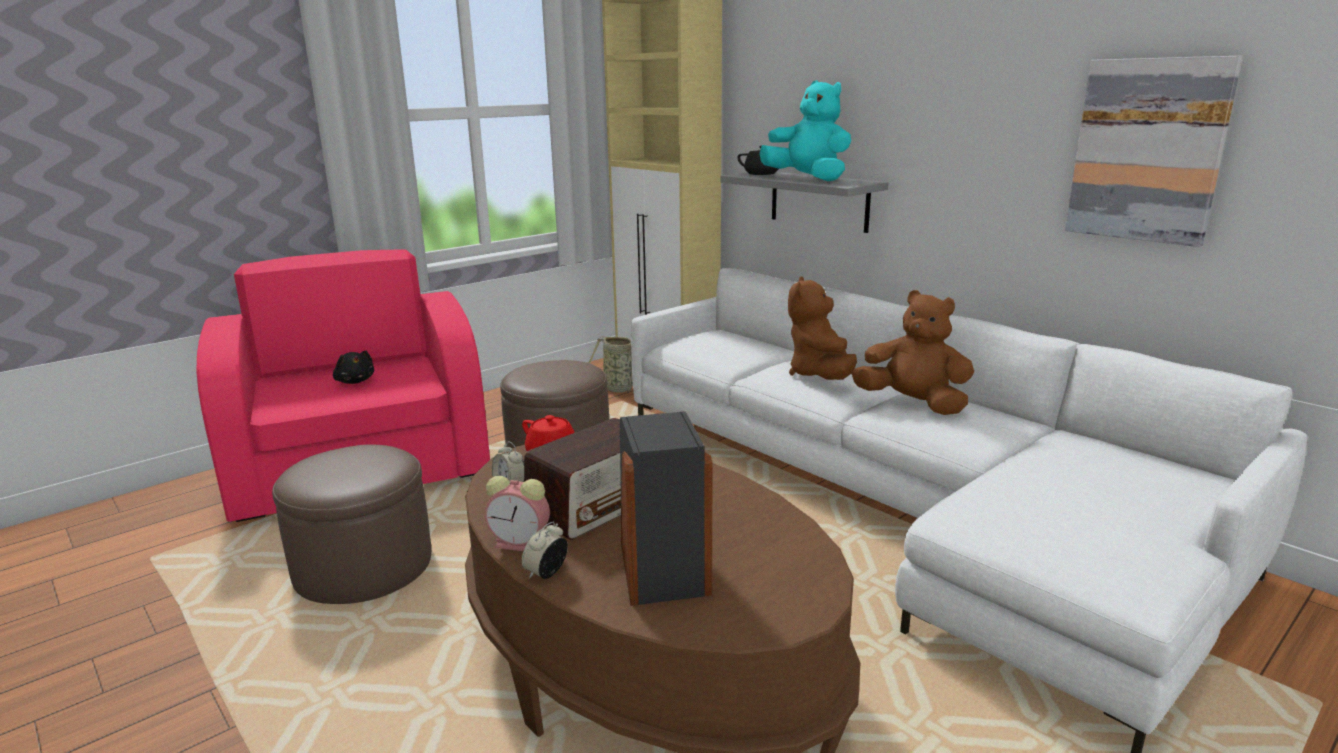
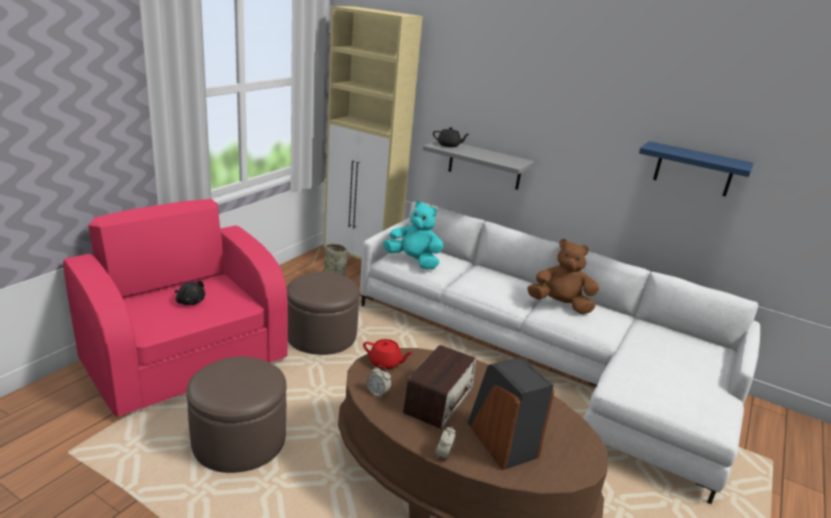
camera: 20 degrees left, 5 degrees up
alarm clock [485,476,550,551] -> none
turquoise plush toy [759,80,851,181] -> turquoise plush toy moved to [383,201,443,269]
brown plush toy [788,277,857,380] -> none
picture [1065,56,1243,247] -> blue shelf [639,141,754,197]

